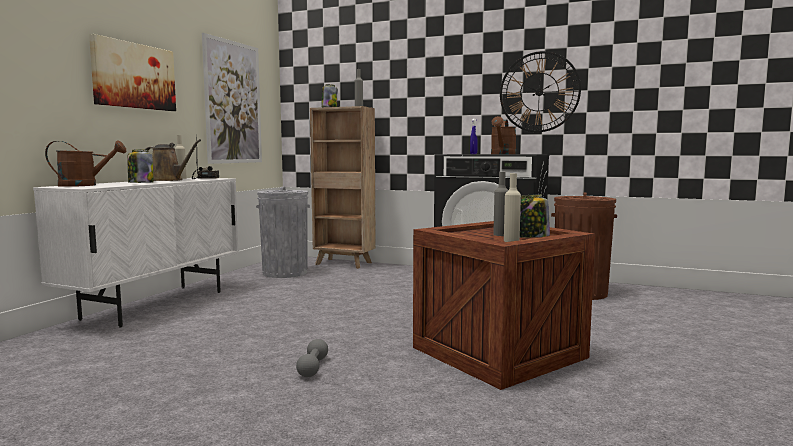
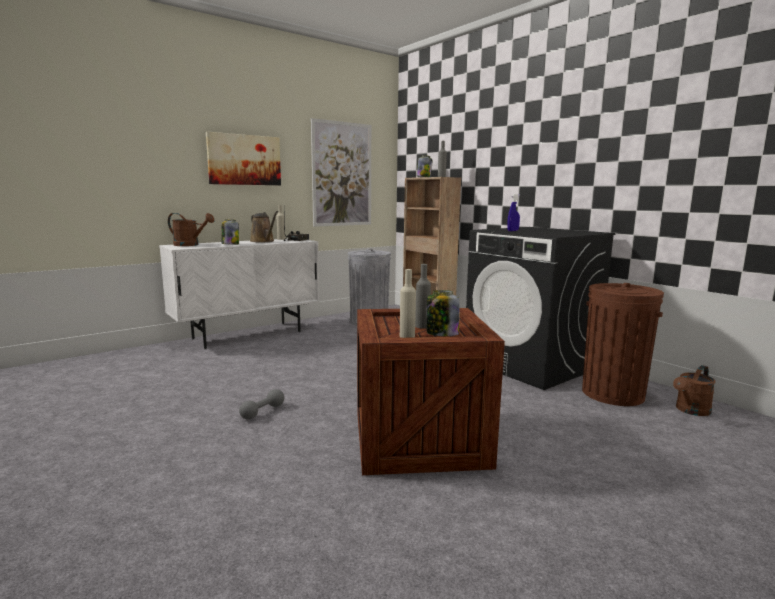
camera: 30 degrees right, 5 degrees up
brown watering can [491,116,516,154] -> brown watering can moved to [673,365,715,416]
wall clock [500,51,581,132] -> none

